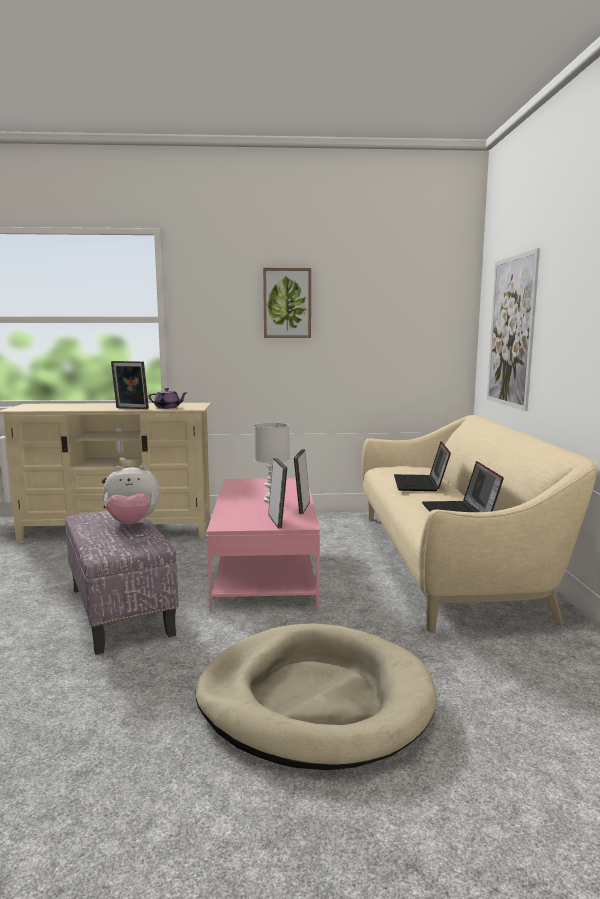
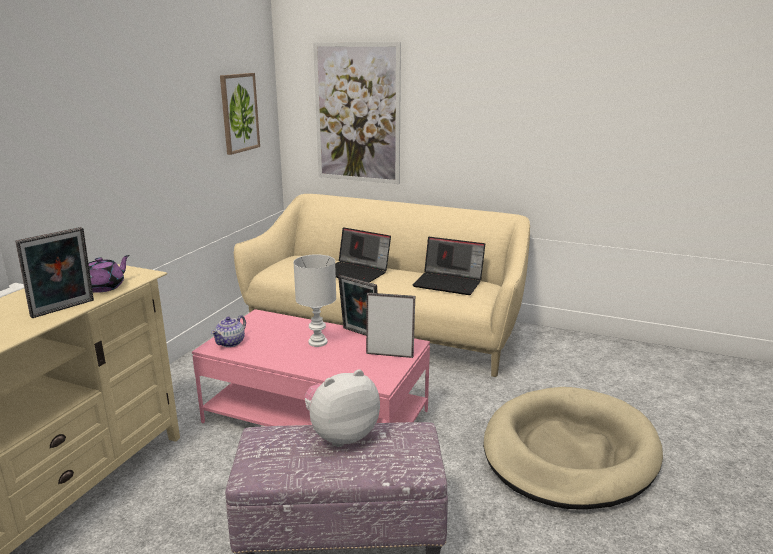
camera: 65 degrees left, 10 degrees up
plush toy [103,465,160,525] -> plush toy turned 135 degrees counterclockwise [304,369,380,447]
picture [263,268,311,338] -> picture moved to [220,73,260,155]
none -> teapot [211,315,246,347]

